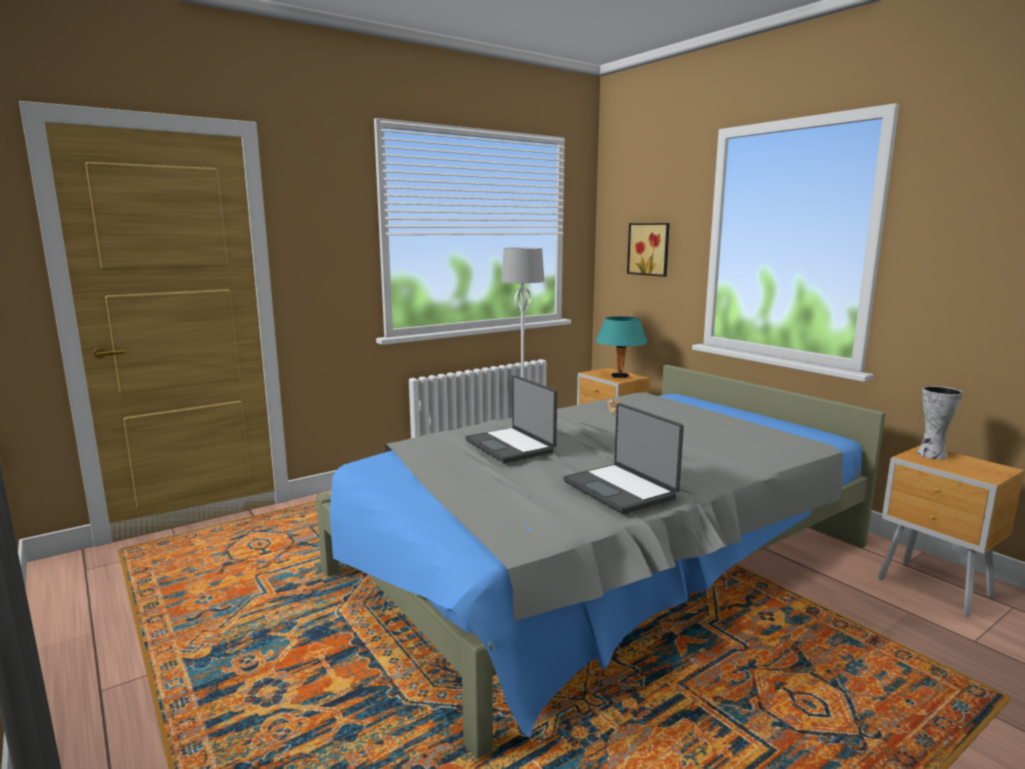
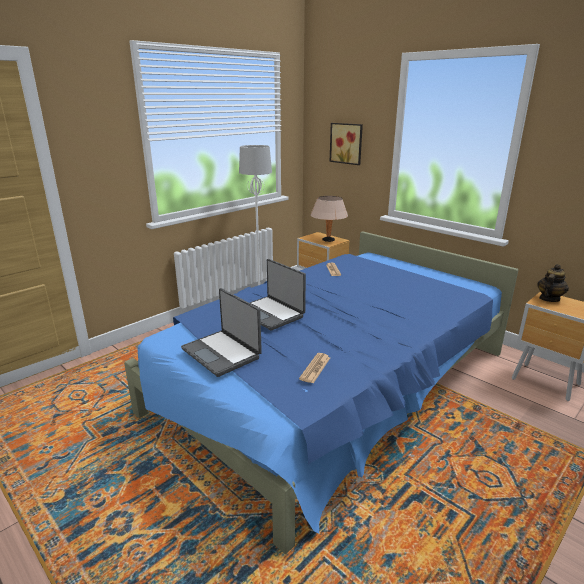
camera: 10 degrees left, 10 degrees up
grey bed [316,365,885,759] -> blue bed [124,231,518,554]
laptop [563,403,684,514] -> laptop moved to [181,288,262,377]
turquoise table lamp [595,316,648,378] -> beige table lamp [310,196,348,242]
vase [917,386,963,459] -> teapot [537,264,569,302]
none -> newspaper [299,353,330,383]

